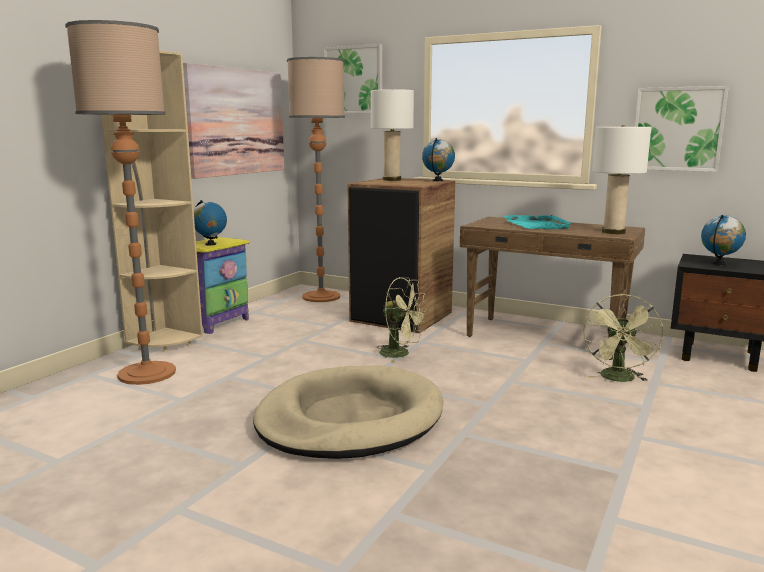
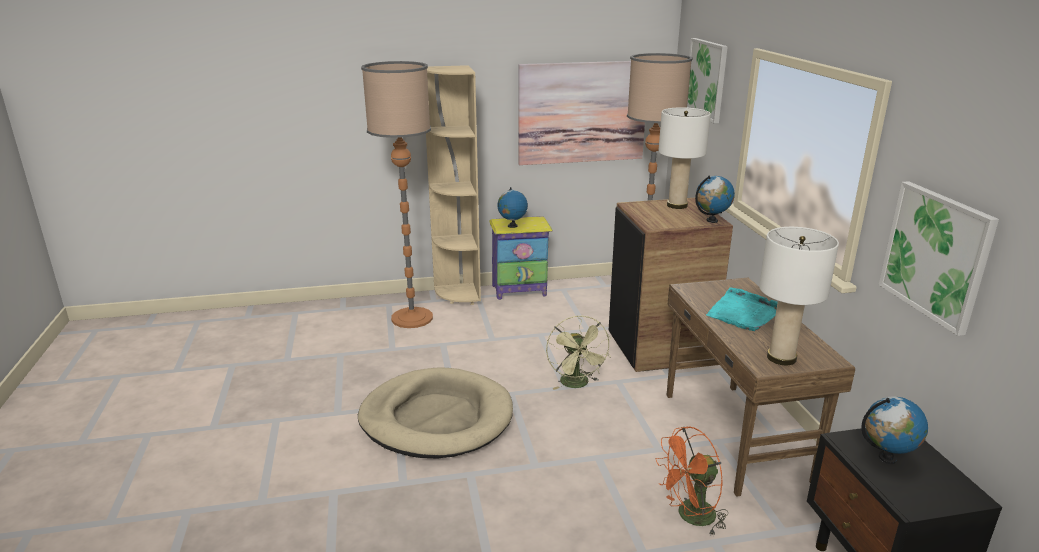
camera: 50 degrees right, 10 degrees up
green fan [583,294,663,382] -> orange fan [656,426,729,536]

